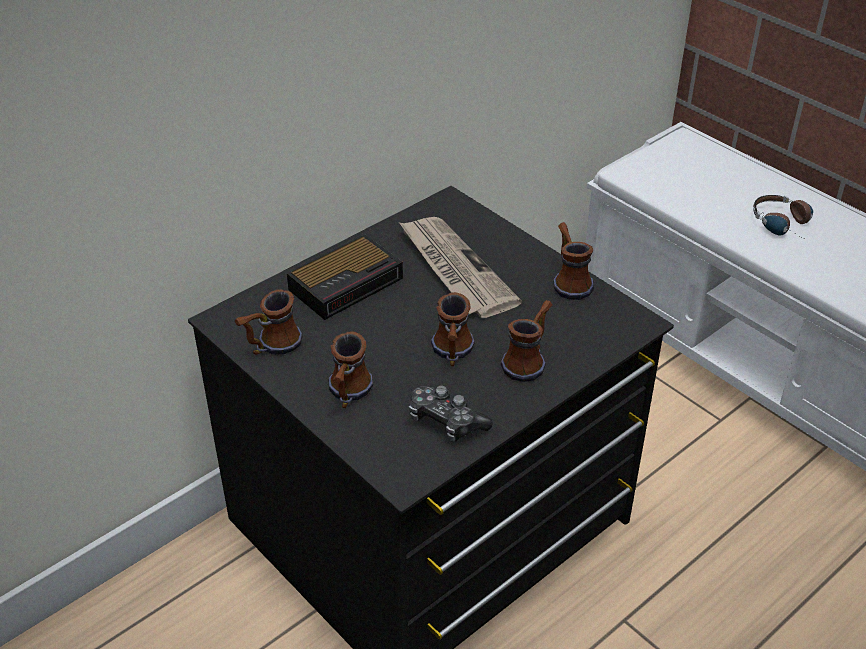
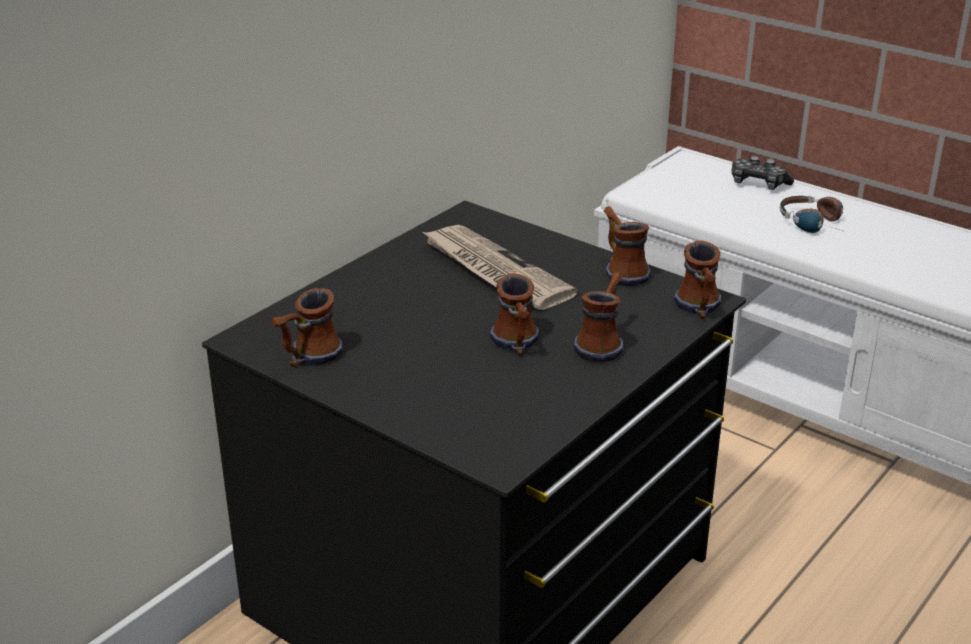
camera: 10 degrees left, 10 degrees down
alarm clock [287,235,403,320] -> none
mug [328,331,373,408] -> mug moved to [674,240,721,319]
game controller [409,385,493,442] -> game controller moved to [732,156,794,190]

